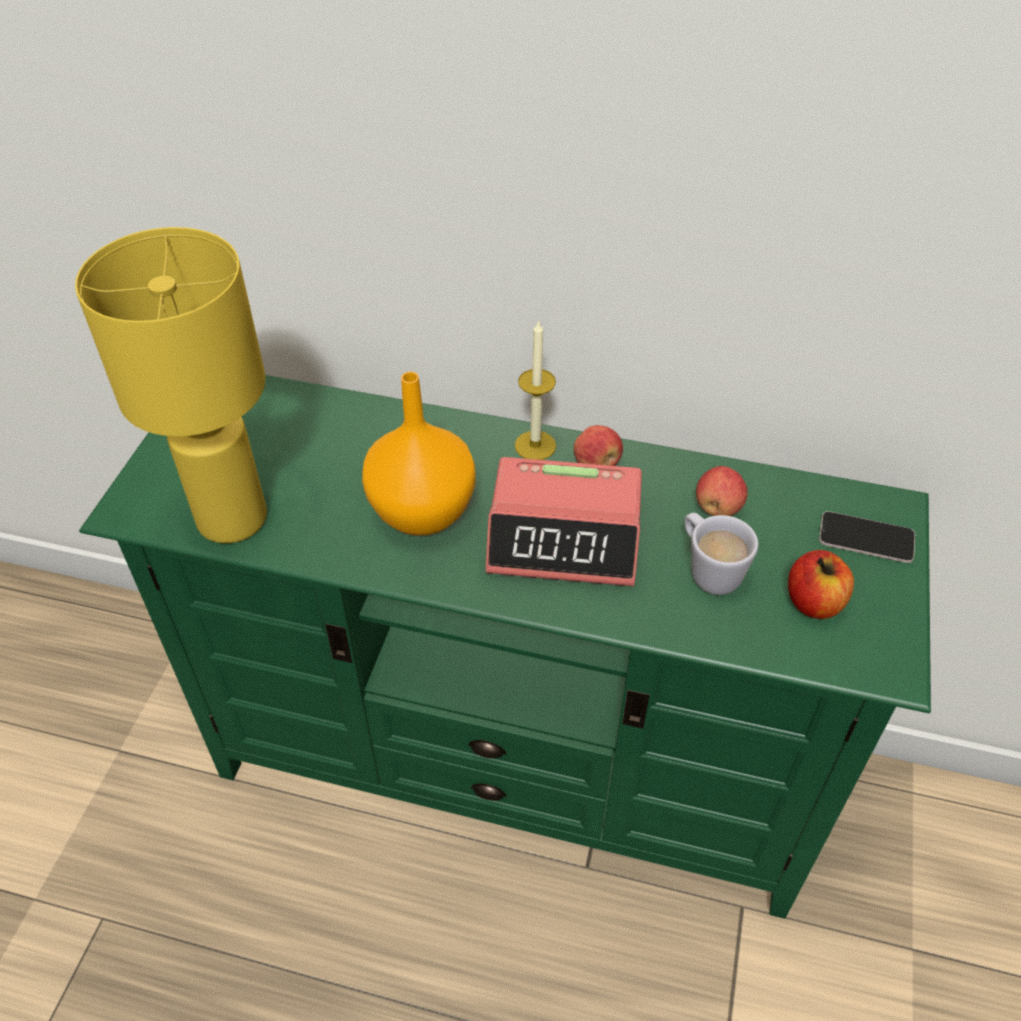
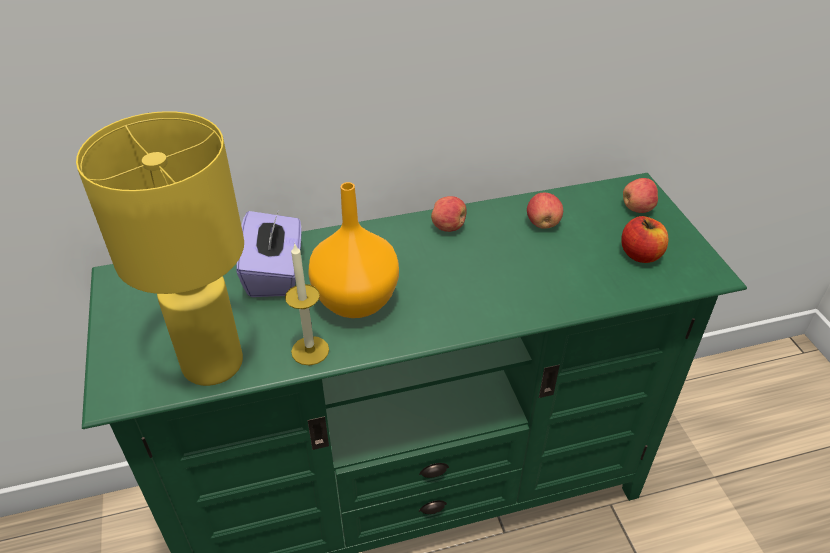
camera: 30 degrees left, 5 degrees down
alarm clock [485,457,642,586] -> none
candle [515,320,556,460] -> candle moved to [285,243,329,365]
white mug [684,513,758,595] -> none
phone [819,511,915,563] -> apple [623,178,658,213]
none -> purple tissue box [236,209,302,297]

